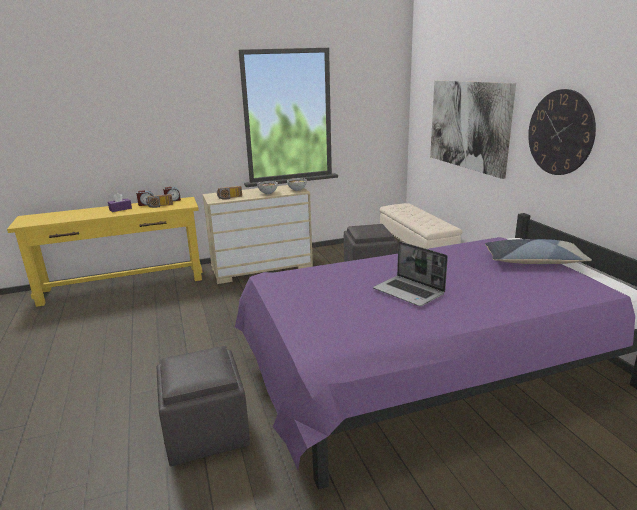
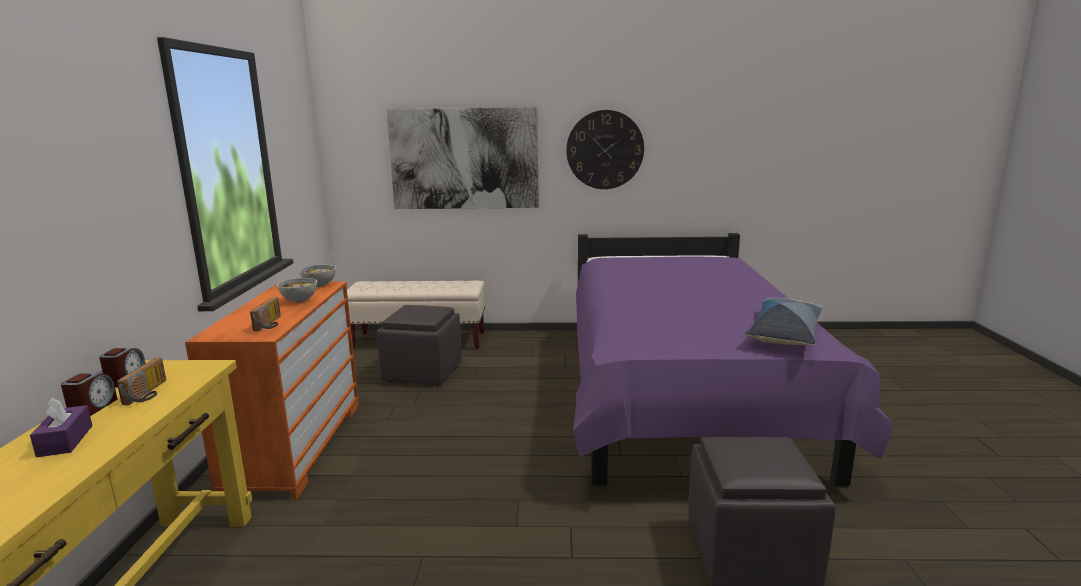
camera: 70 degrees left, 5 degrees down
beige dresser [203,185,313,284] -> orange dresser [185,282,359,500]
laptop [373,241,448,306] -> none
pillow [485,239,592,264] -> pillow moved to [745,298,823,346]

